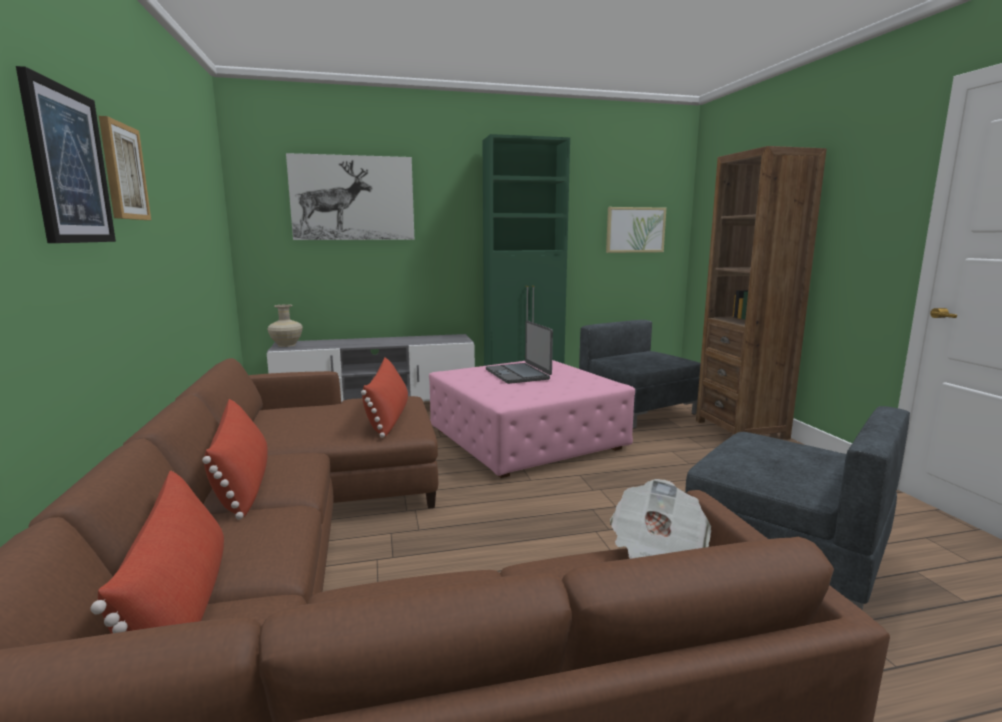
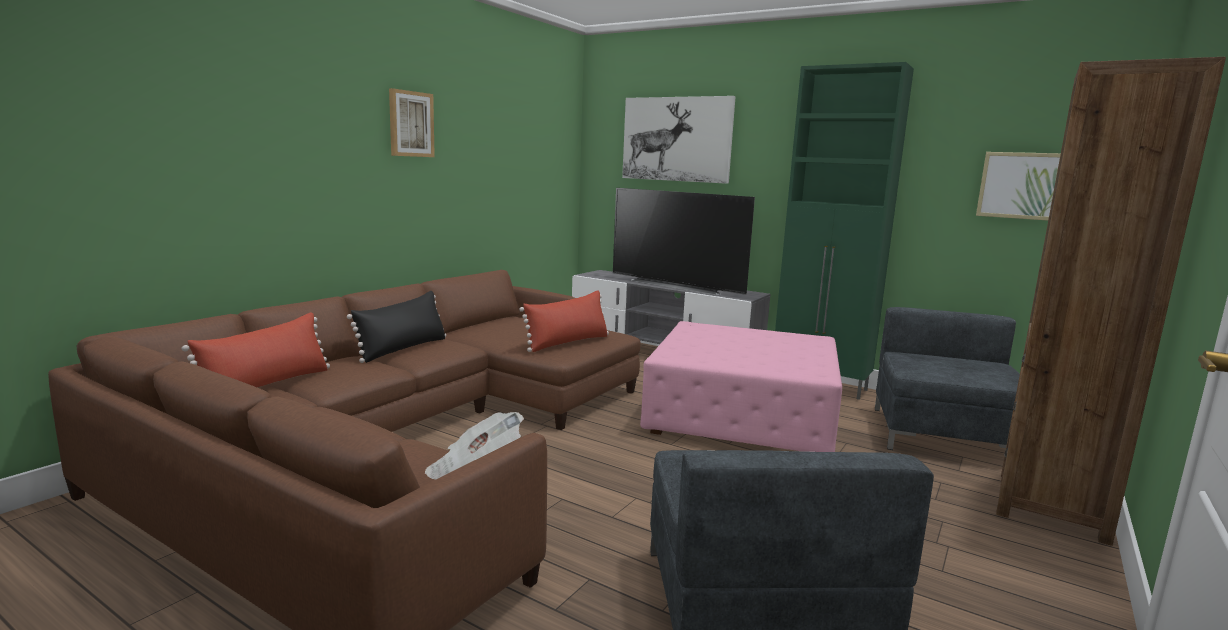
camera: 45 degrees right, 0 degrees up
picture [16,66,116,243] -> none
red pillow [202,399,268,520] -> black pillow [347,291,446,363]
beige vase [267,304,303,347] -> none
laptop [486,320,553,384] -> none
none -> television [613,188,755,295]

